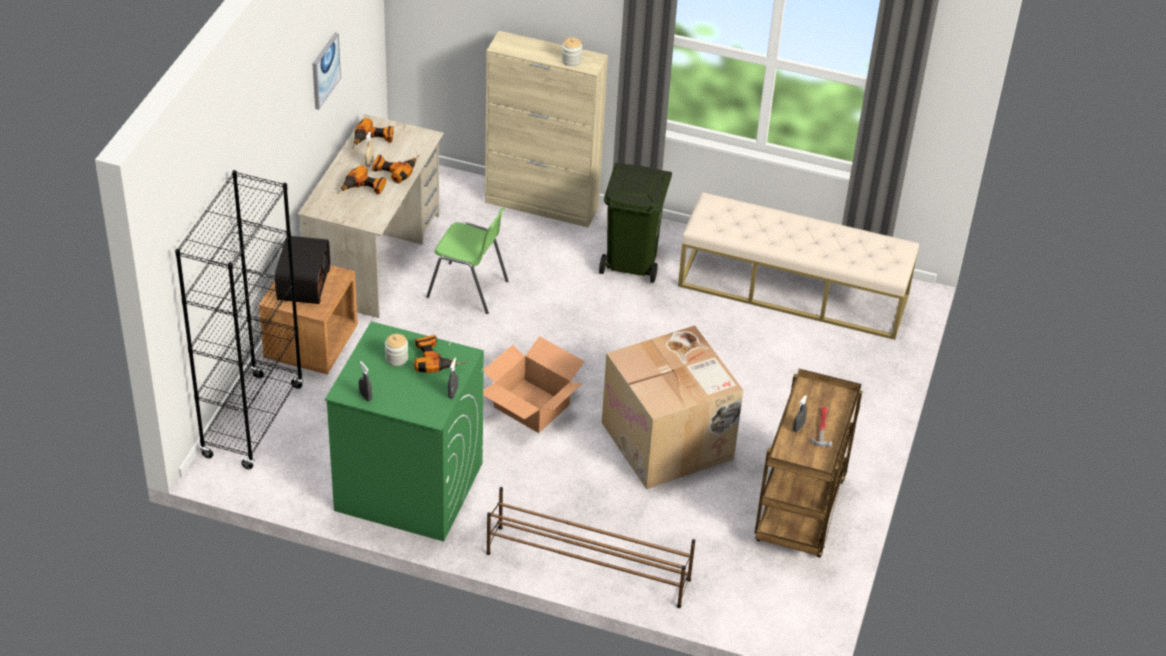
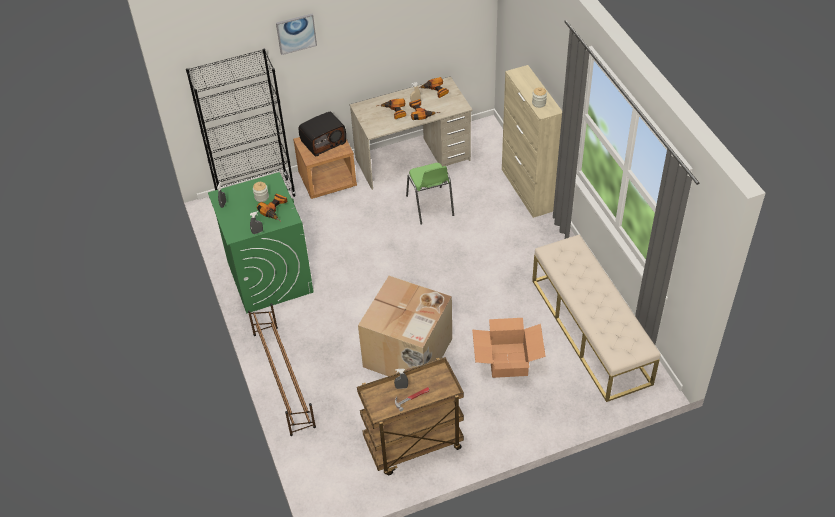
camera: 55 degrees right, 5 degrees up
picture [312,33,341,110] -> picture moved to [276,14,317,55]
cardboard box [483,336,585,433] -> cardboard box moved to [472,318,546,378]
green trash can [599,163,672,283] -> none

